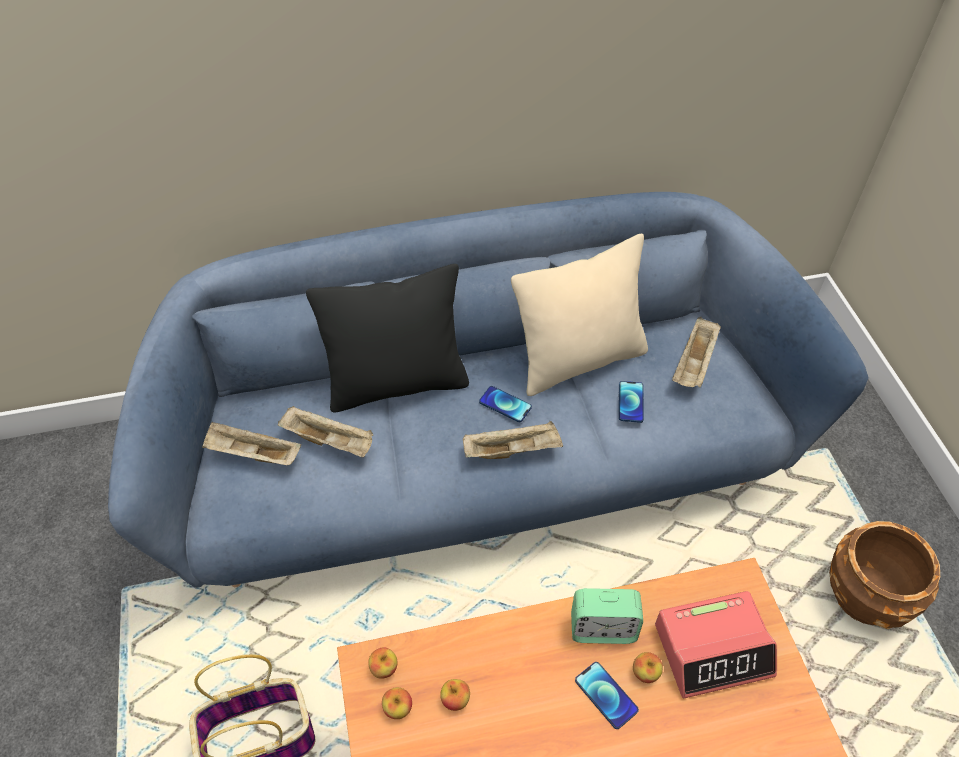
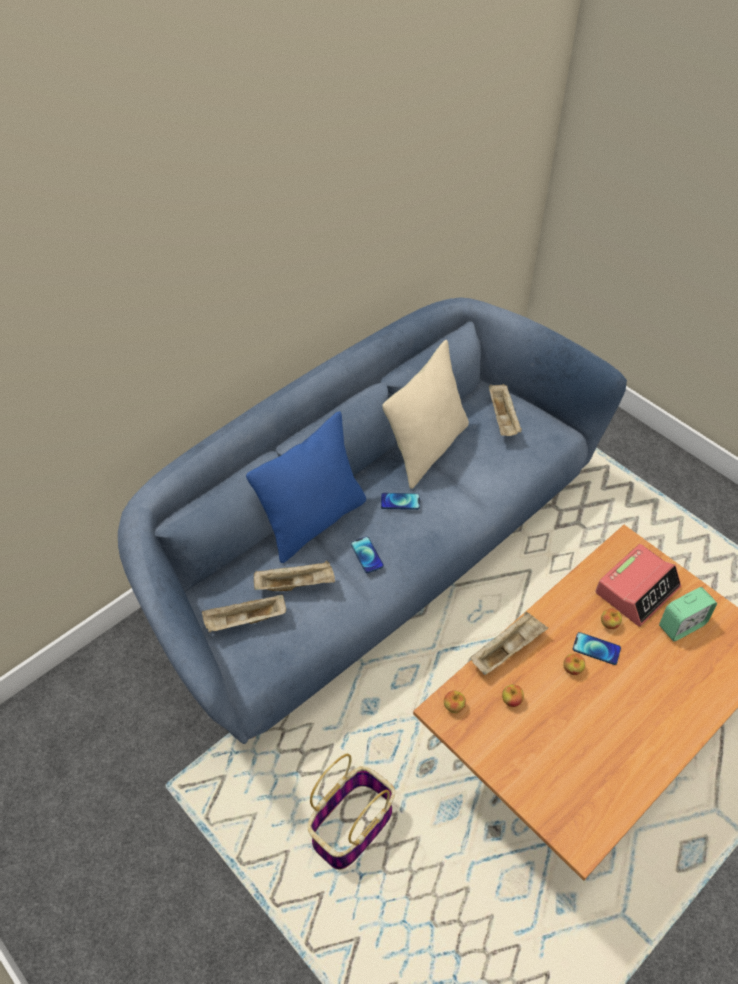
camera: 30 degrees left, 0 degrees up
black pillow [306,264,469,413] -> blue pillow [246,411,366,563]
apple [382,687,412,719] -> apple moved to [563,653,585,675]
beige tray [463,421,563,459] -> beige tray moved to [471,612,548,675]
alarm clock [571,588,643,644] -> alarm clock moved to [659,587,717,641]
phone [619,381,644,423] -> phone moved to [351,536,384,573]
brown planter [829,521,940,629] -> none

